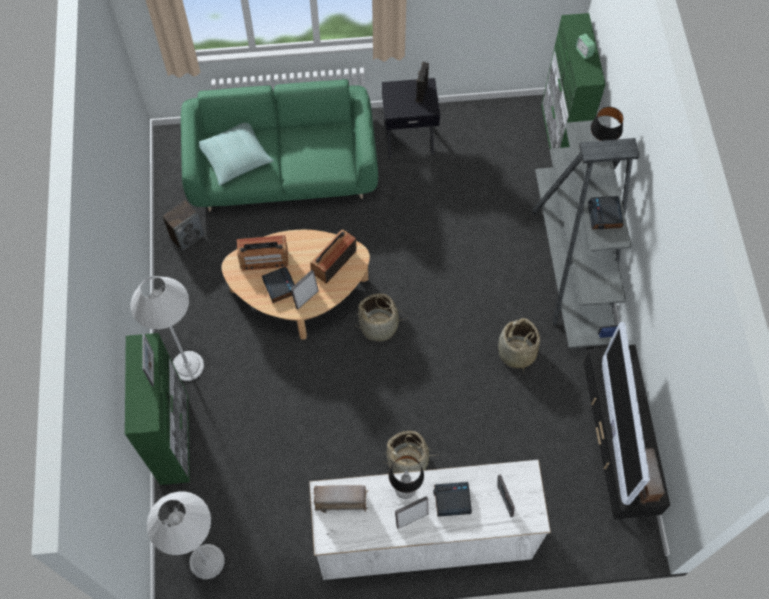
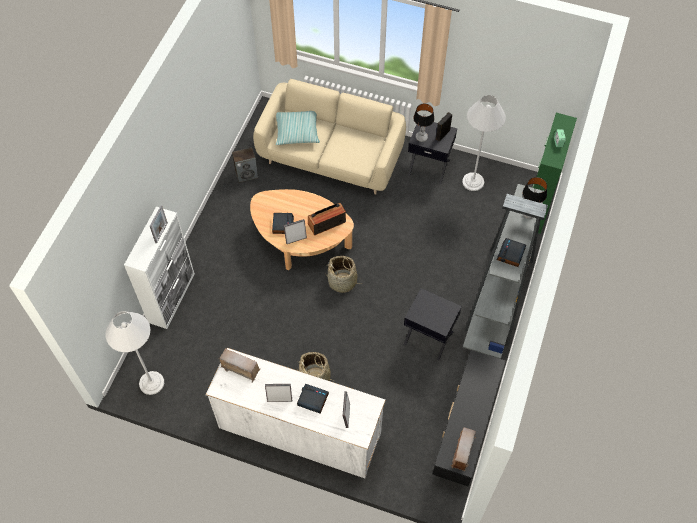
camera: 25 degrees right, 5 degrees down
green cabinet [125,333,190,485] -> white cabinet [124,207,195,329]
white floor lamp [130,276,204,381] -> white floor lamp moved to [462,95,506,191]
green sofa [181,79,378,212] -> beige sofa [253,79,406,195]
radio [237,235,288,271] -> none
table lamp [389,455,424,499] -> table lamp moved to [413,104,434,142]
basket [498,318,540,371] -> black side table [404,288,462,361]
television [602,322,650,505] -> none

